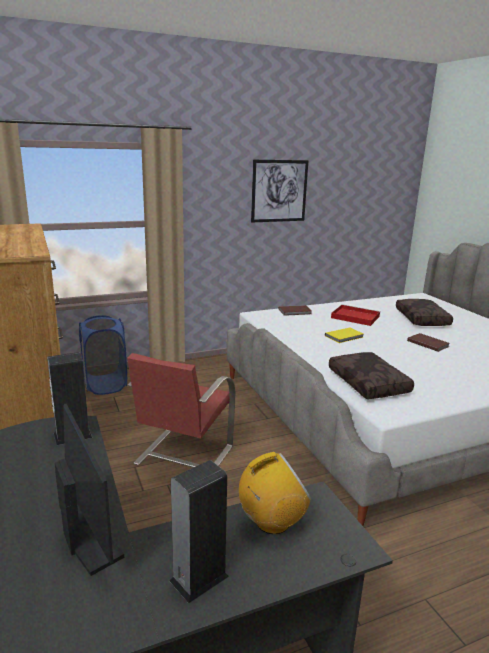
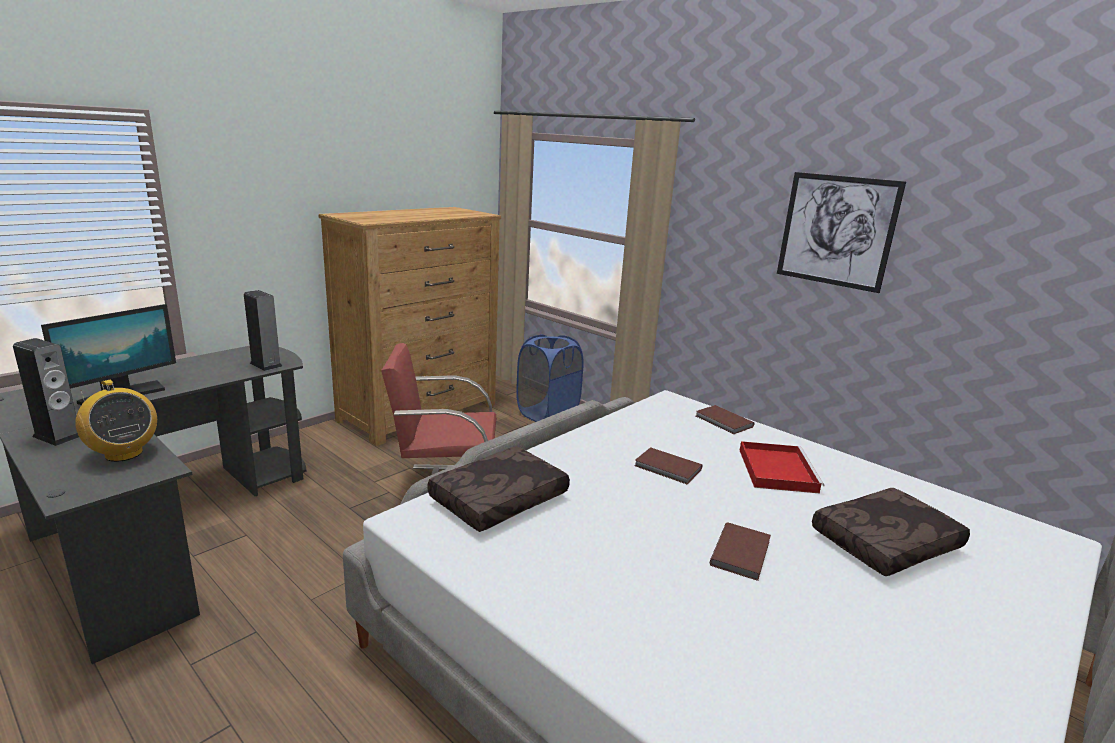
camera: 65 degrees right, 0 degrees up
yellow book [325,328,364,343] -> brown book [634,447,702,484]

